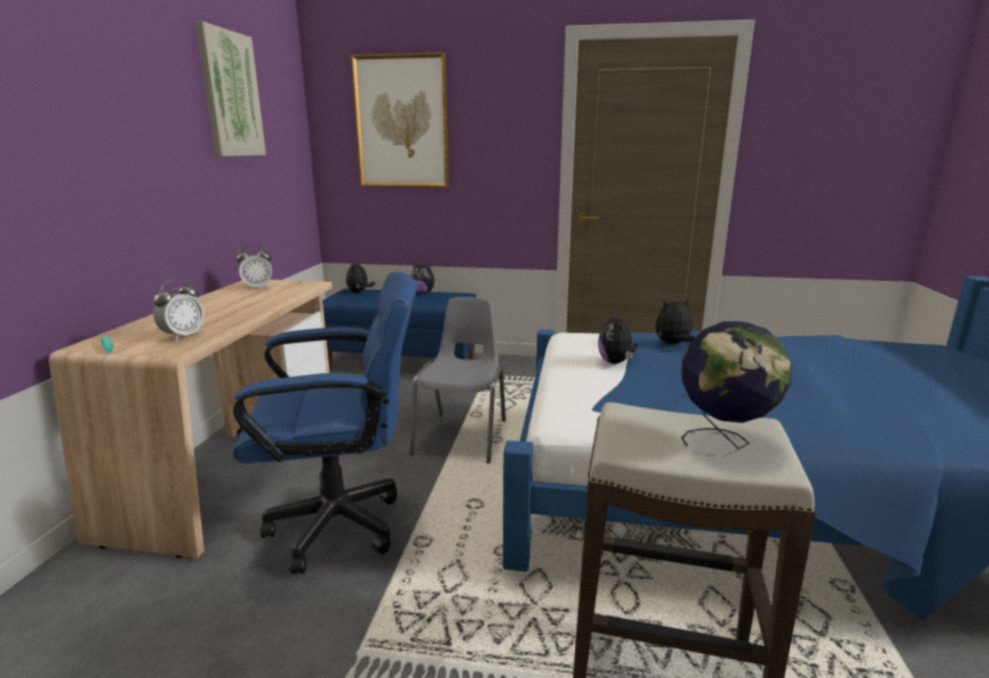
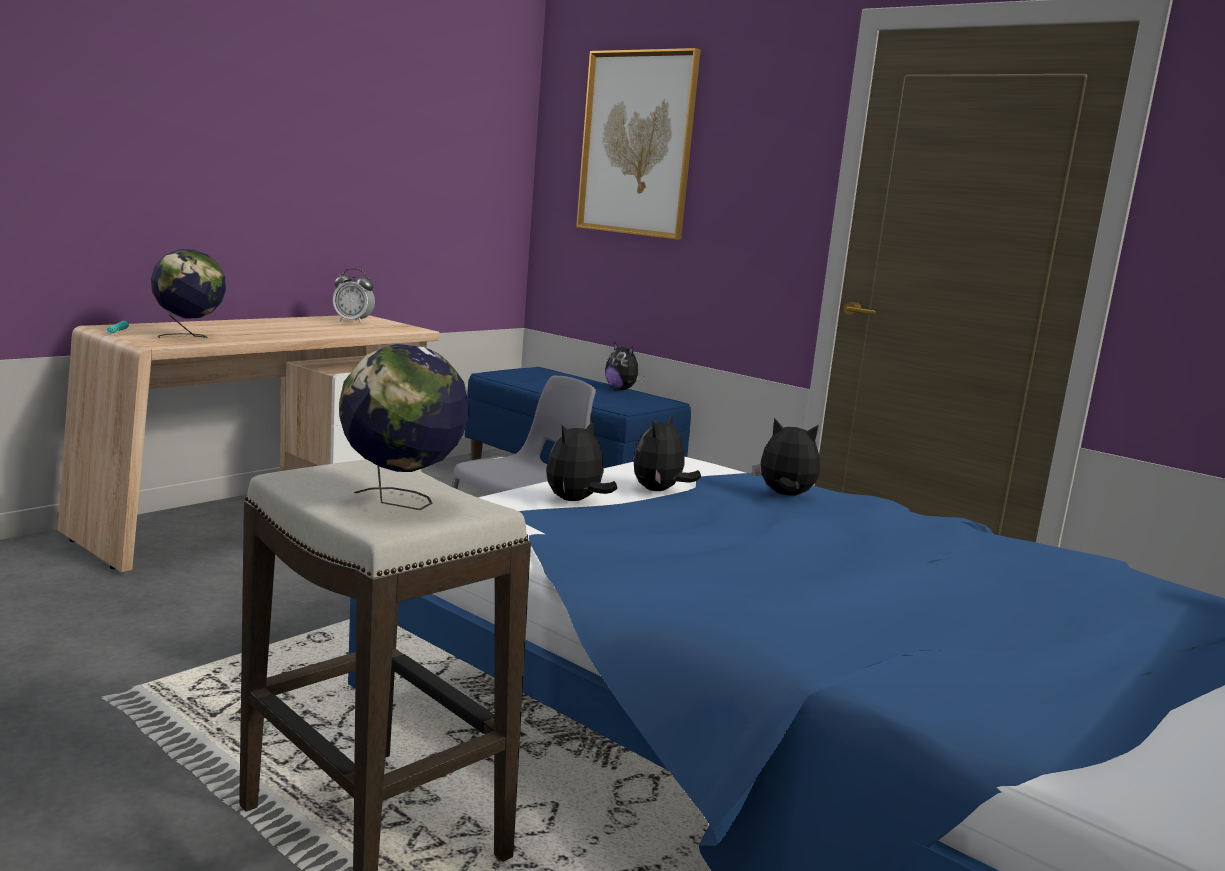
camera: 30 degrees right, 5 degrees down
alarm clock [153,279,204,341] -> globe [151,249,226,338]
picture [195,21,266,156] -> none
blue office chair [233,271,417,574] -> none
plush toy [346,261,375,293] -> plush toy moved to [546,419,617,501]

